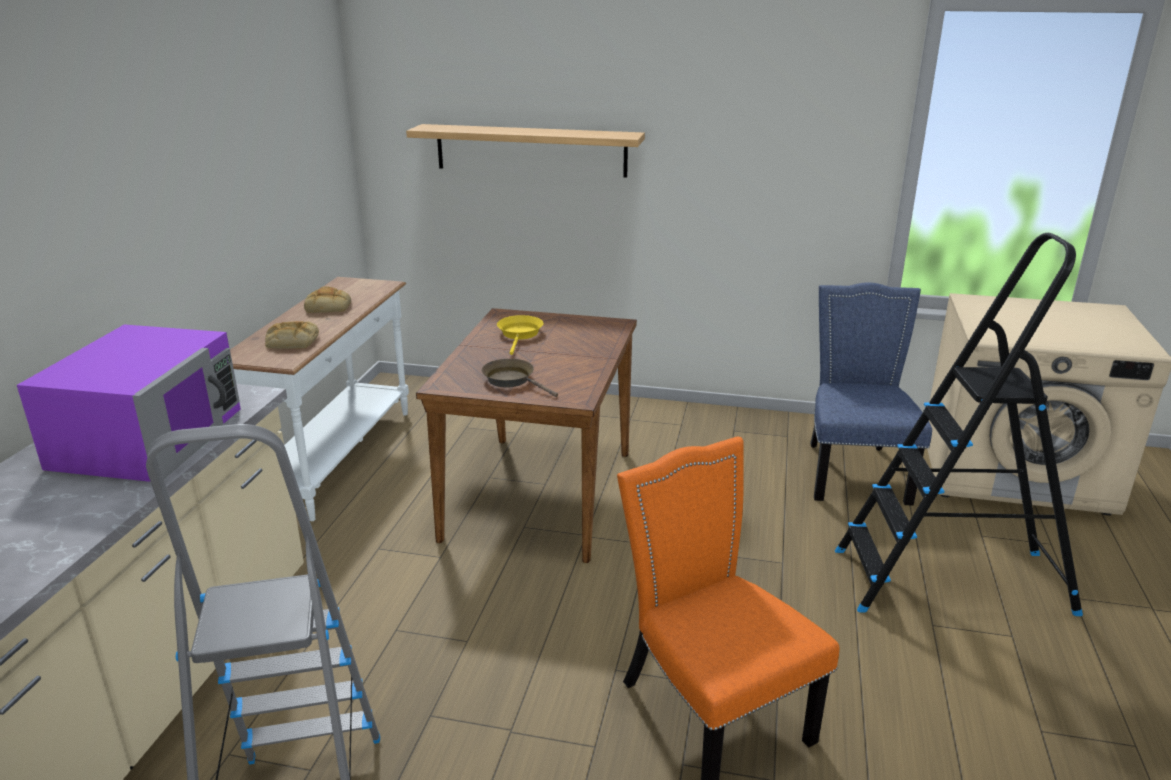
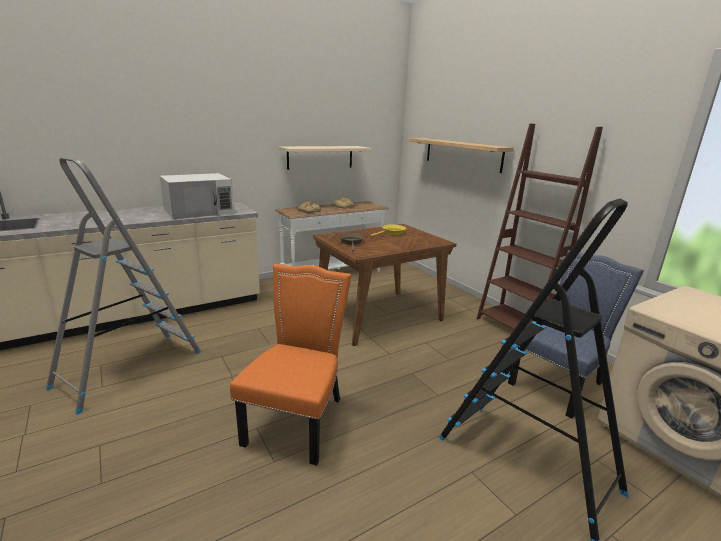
camera: 45 degrees right, 5 degrees down
purple microwave [17,324,241,482] -> white microwave [160,173,234,219]
none -> beige shelf [279,146,372,170]
none -> brown bookcase [477,124,603,330]

